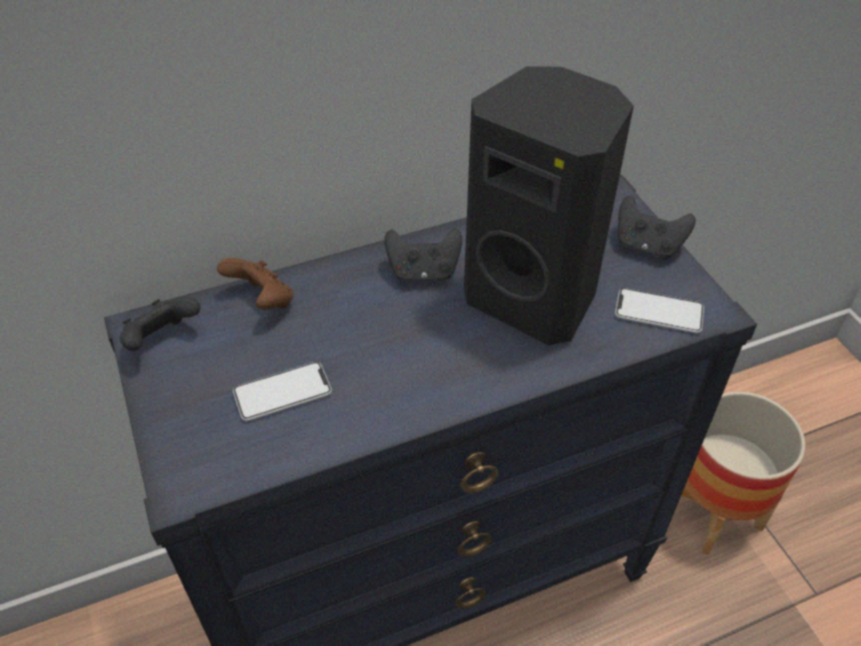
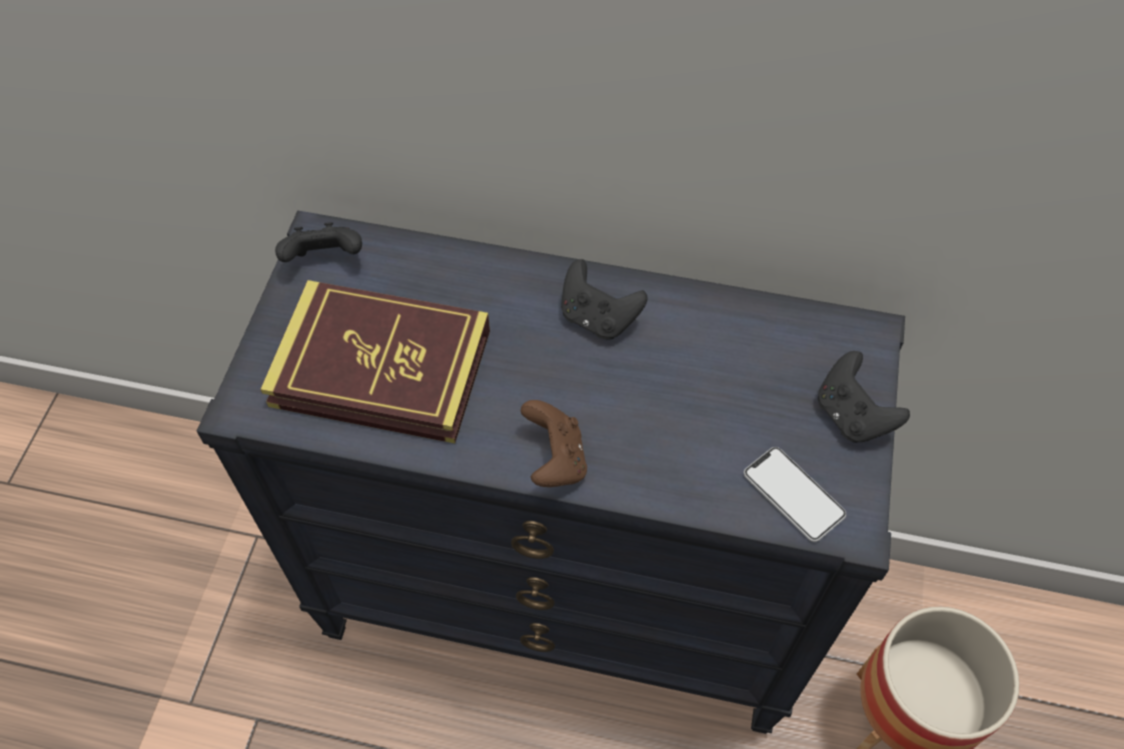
camera: 35 degrees right, 10 degrees up
brown game controller [217,258,294,310] -> brown game controller moved to [521,400,587,487]
phone [233,362,332,421] -> book [260,280,490,443]
black speaker [464,66,634,345] -> none

